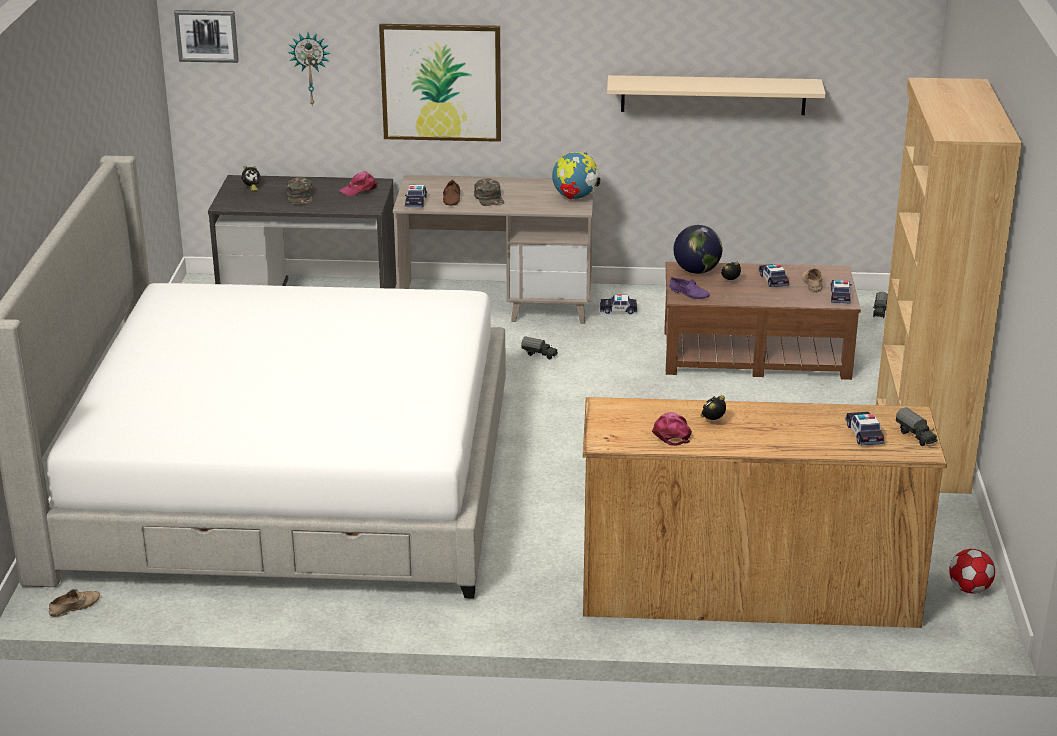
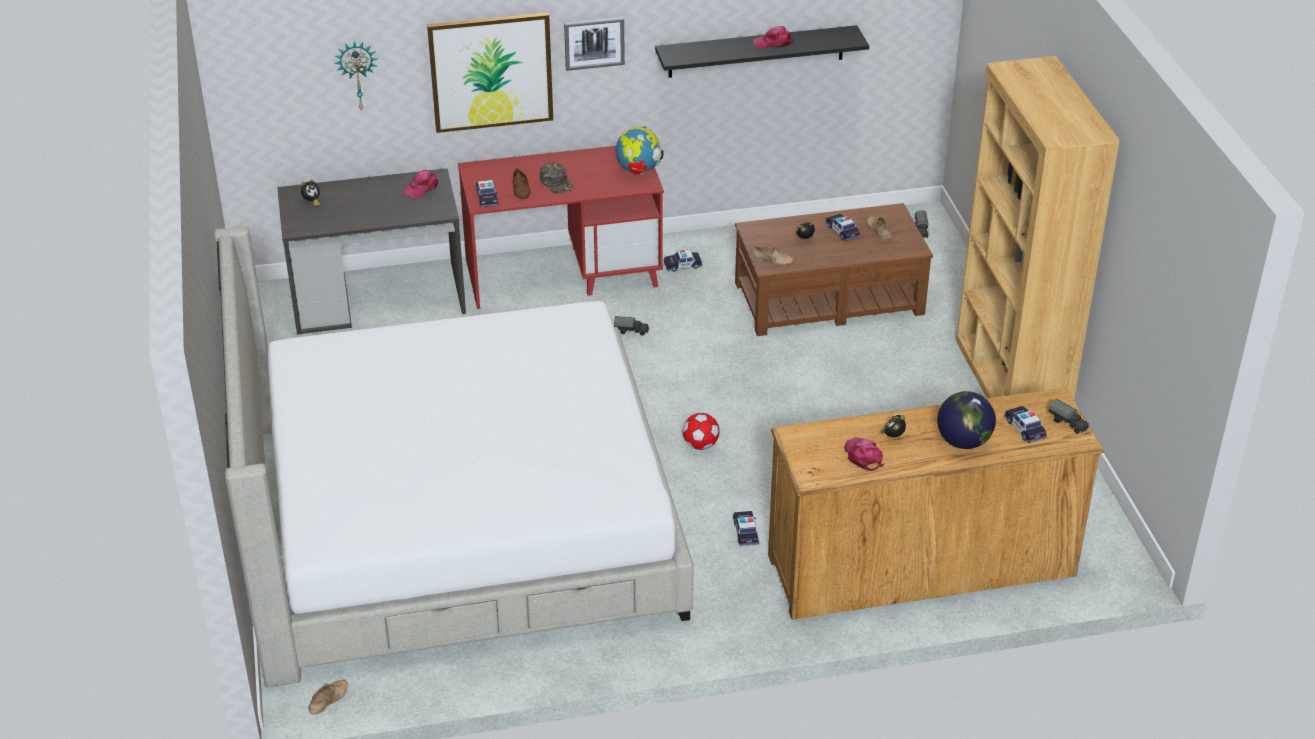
camera: 15 degrees left, 10 degrees up
picture [174,10,239,63] -> picture moved to [564,17,625,71]
green cap [287,177,313,204] -> none
beige desk [393,175,593,324] -> red desk [458,146,664,309]
beige shelf [607,75,826,115] -> black shelf [655,25,869,78]
purple shoe [669,277,709,299] -> beige shoe [752,246,794,266]
globe [674,225,722,274] -> globe moved to [937,391,996,449]
toy car [830,280,852,304] -> toy car moved to [733,511,759,546]
football [949,549,995,594] -> football moved to [683,413,720,450]
none -> pink cap [752,26,794,49]

